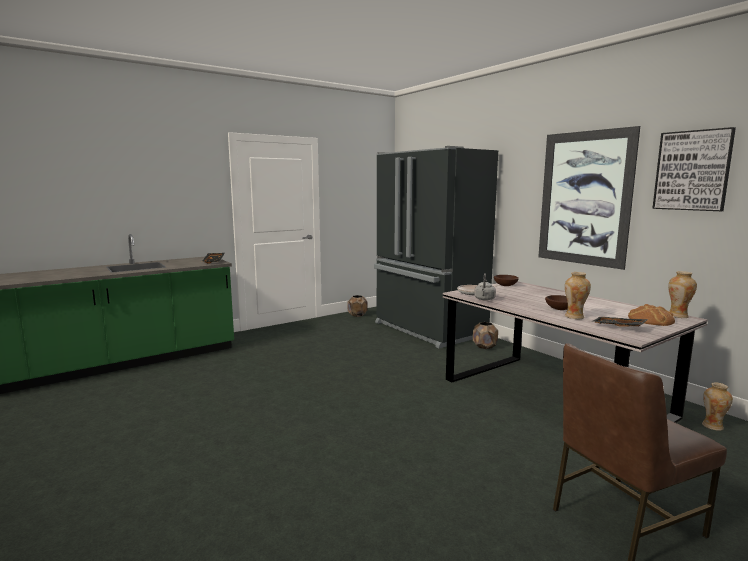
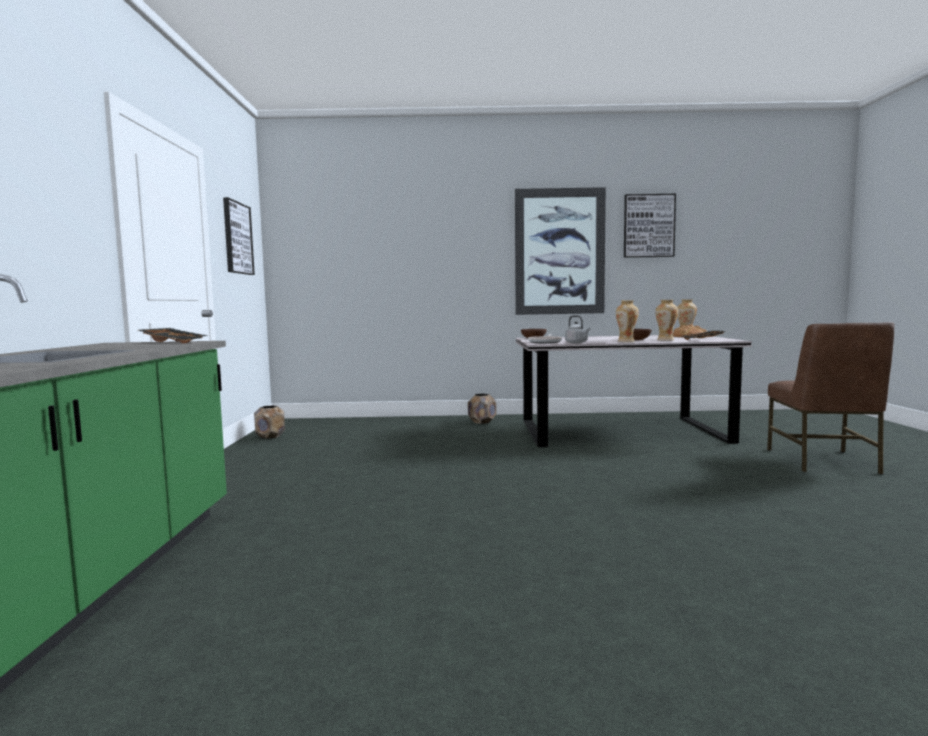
camera: 55 degrees left, 5 degrees down
black fridge [374,146,498,348] -> none
vase [702,382,733,431] -> vase moved to [616,300,639,342]
none -> picture [223,197,255,275]

